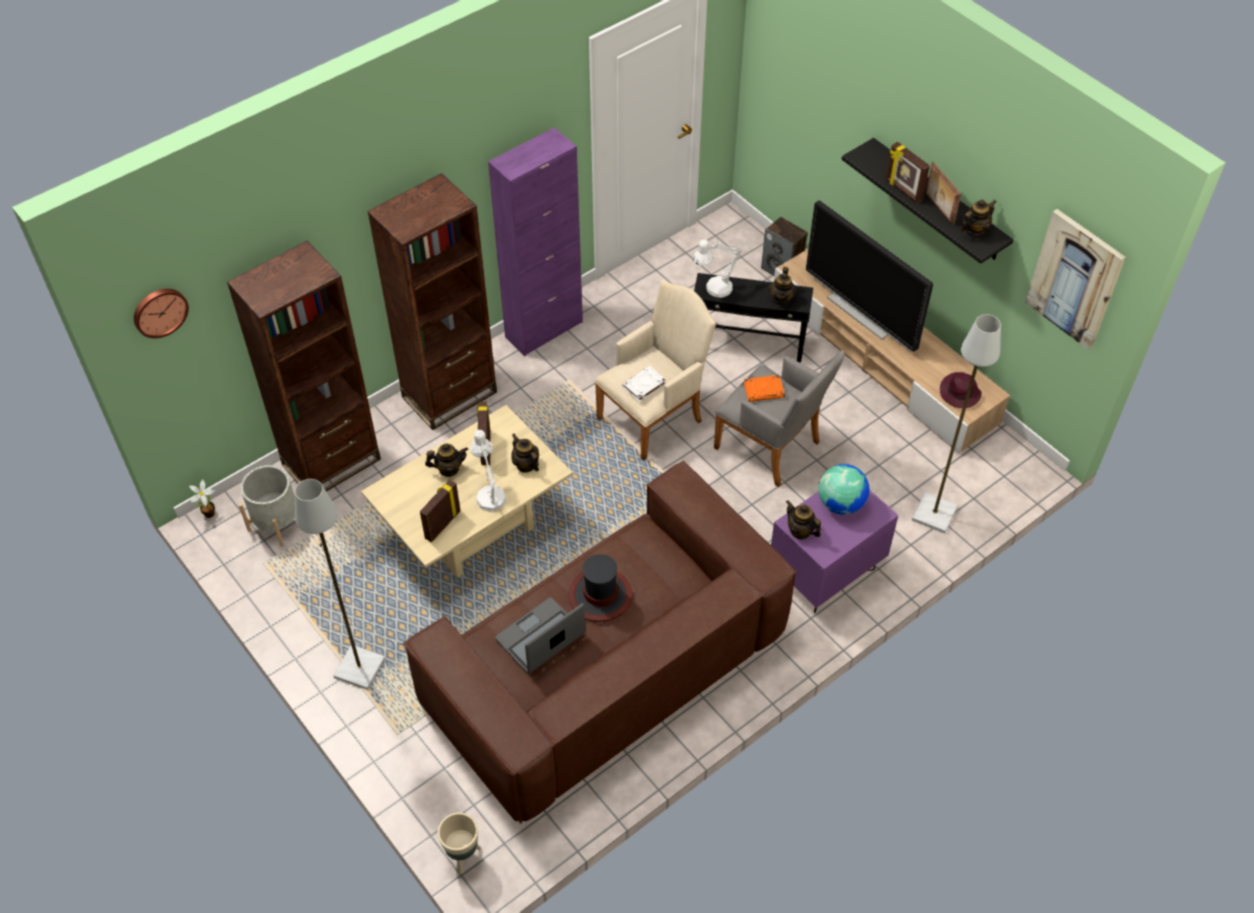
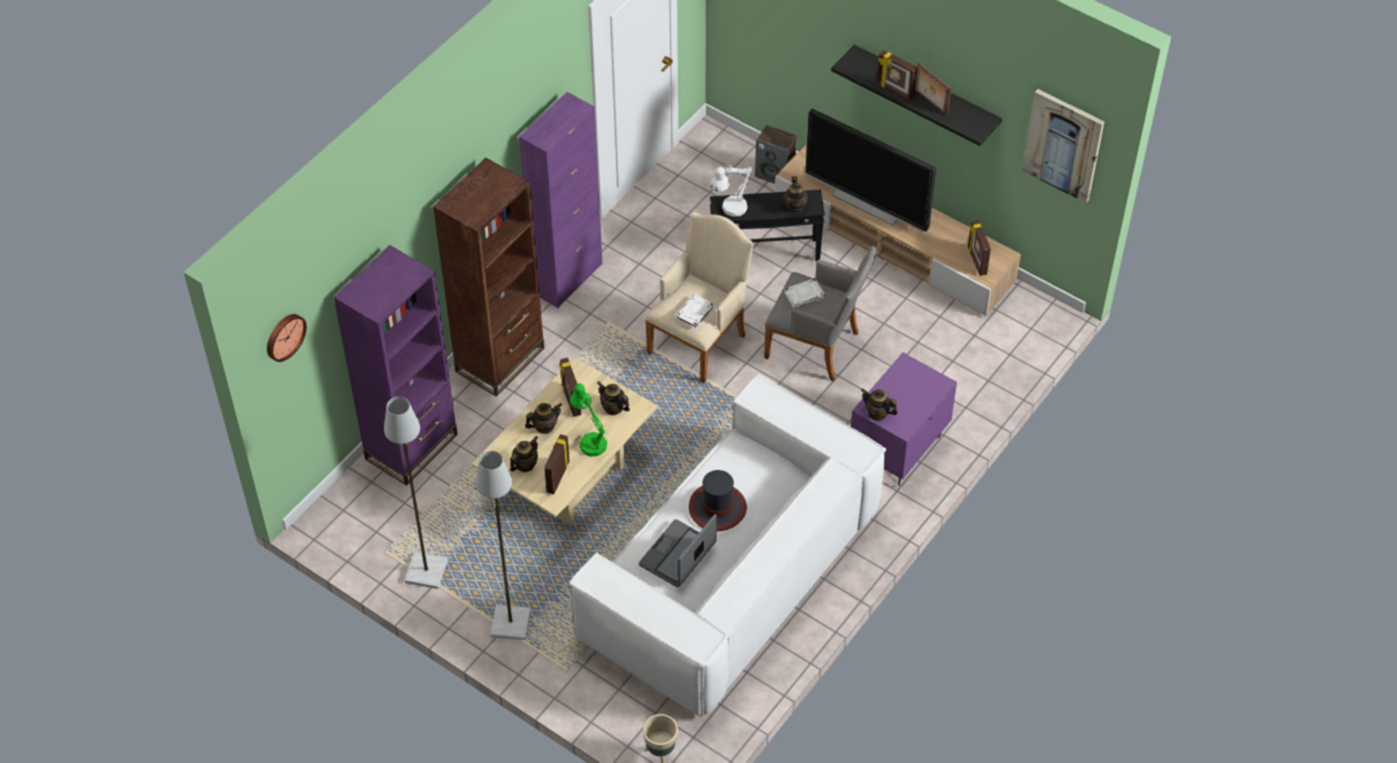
camera: 15 degrees left, 0 degrees up
potted plant [189,479,215,518] -> none
brown bookcase [227,241,381,491] -> purple bookcase [333,245,457,486]
grey planter [239,465,295,547] -> none
brown sofa [403,461,797,824] -> white sofa [569,374,886,717]
white table lamp [470,430,506,511] -> green table lamp [570,383,607,456]
orange book [744,375,785,402] -> white book [784,278,825,308]
globe [819,464,869,515] -> none
grey floor lamp [912,314,1001,533] -> grey floor lamp moved to [384,397,448,589]
purple hat [940,372,982,408] -> picture frame [968,220,991,276]
teapot [960,200,996,237] -> teapot moved to [510,436,538,472]

